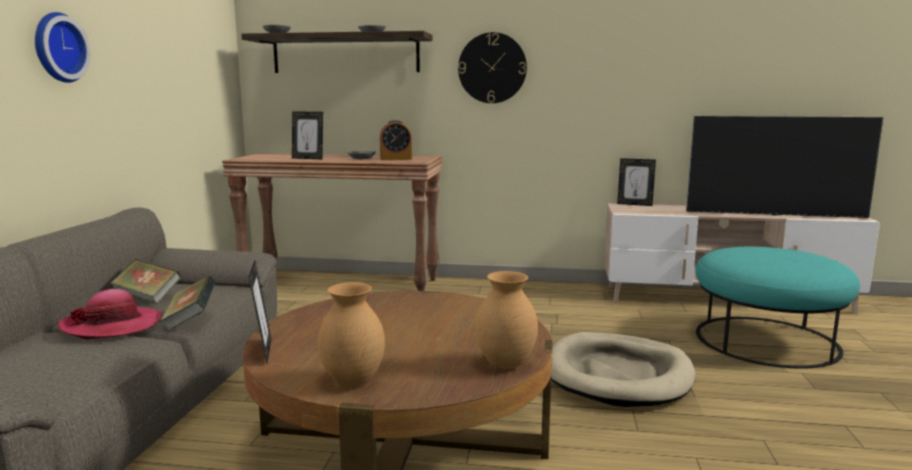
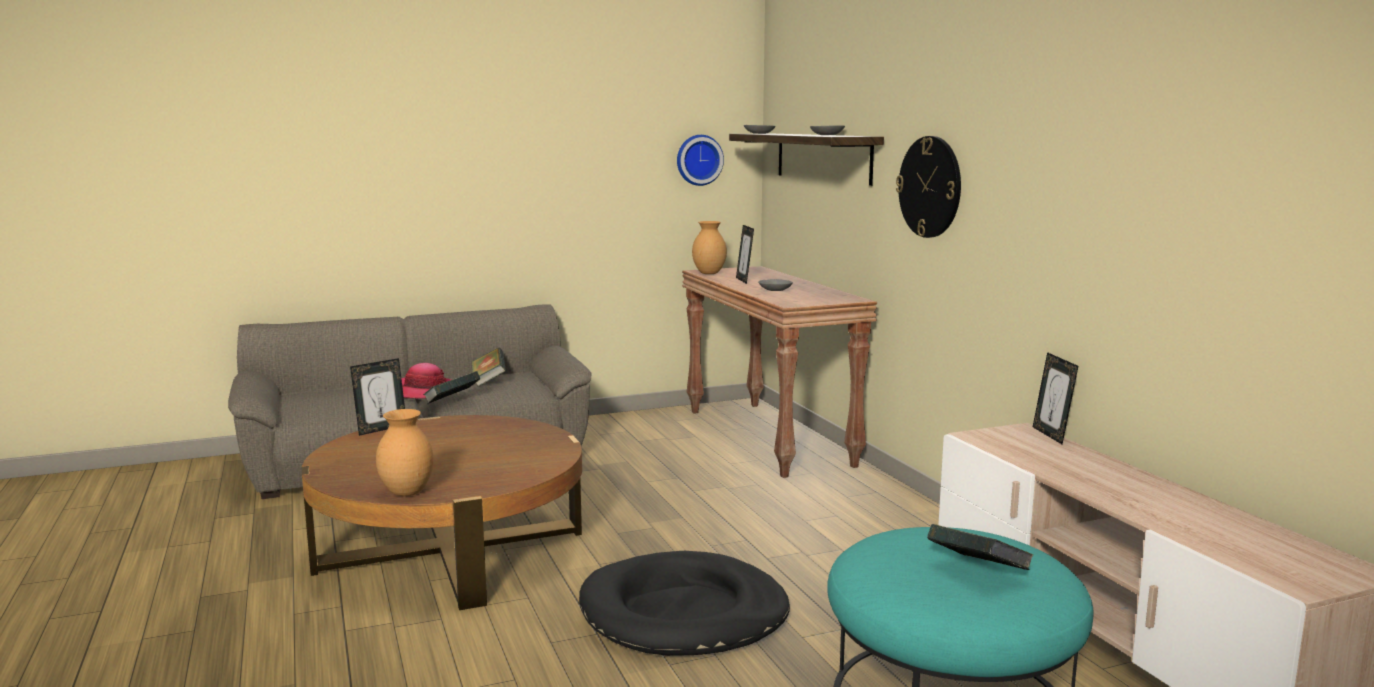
camera: 60 degrees right, 0 degrees up
wall clock [35,12,91,83] -> wall clock moved to [677,135,724,186]
brown vase [318,282,385,387] -> brown vase moved to [692,221,727,274]
alarm clock [380,120,412,160] -> none
beige dog bed [551,332,696,407] -> black dog bed [579,551,790,656]
television [686,114,884,218] -> none
none -> book [927,524,1033,570]

